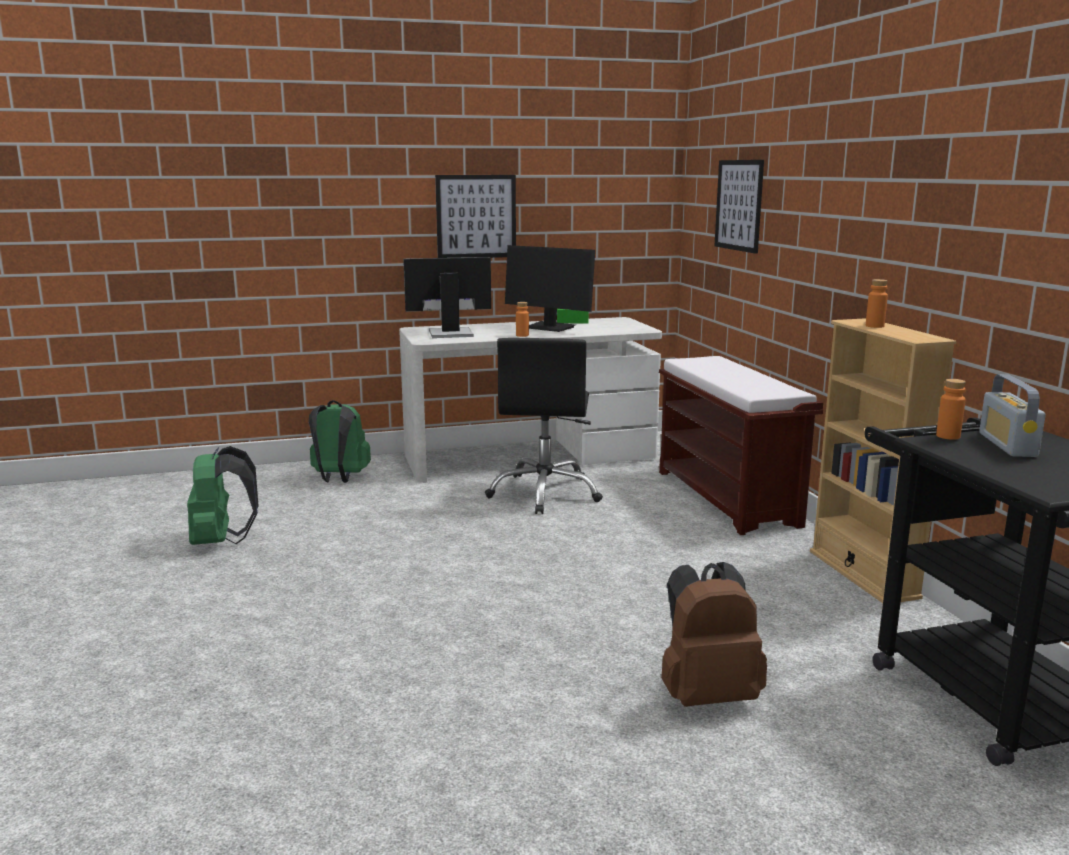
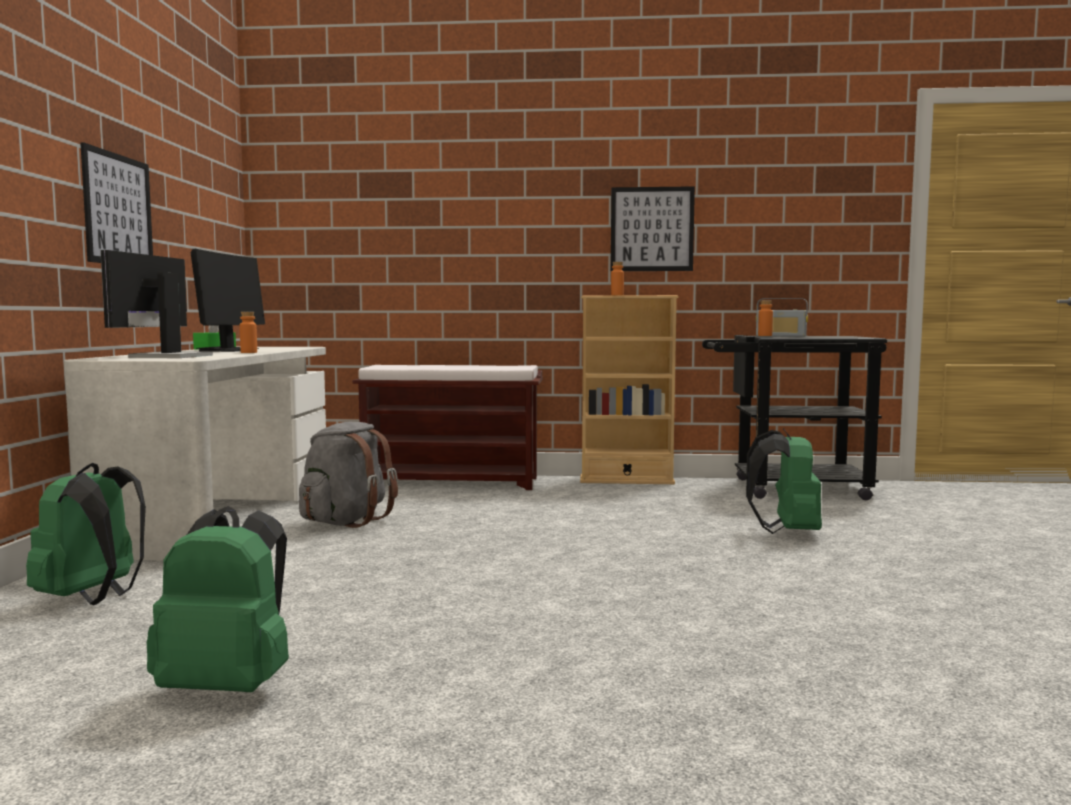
camera: 70 degrees left, 10 degrees down
black office chair [485,338,603,514] -> grey backpack [299,422,398,528]
monitor [505,245,595,332] -> monitor turned 45 degrees counterclockwise [190,249,265,352]
brown backpack [661,562,767,707] -> green backpack [746,428,822,534]
picture [714,160,764,254] -> picture moved to [611,186,695,271]

